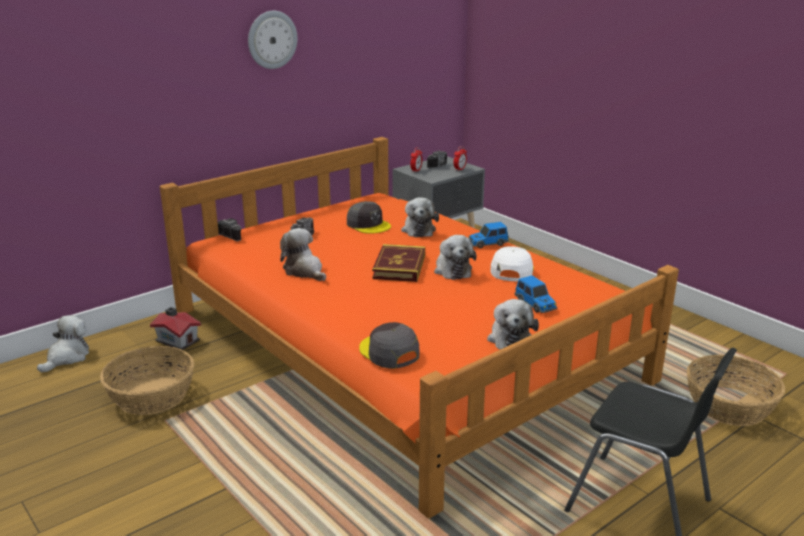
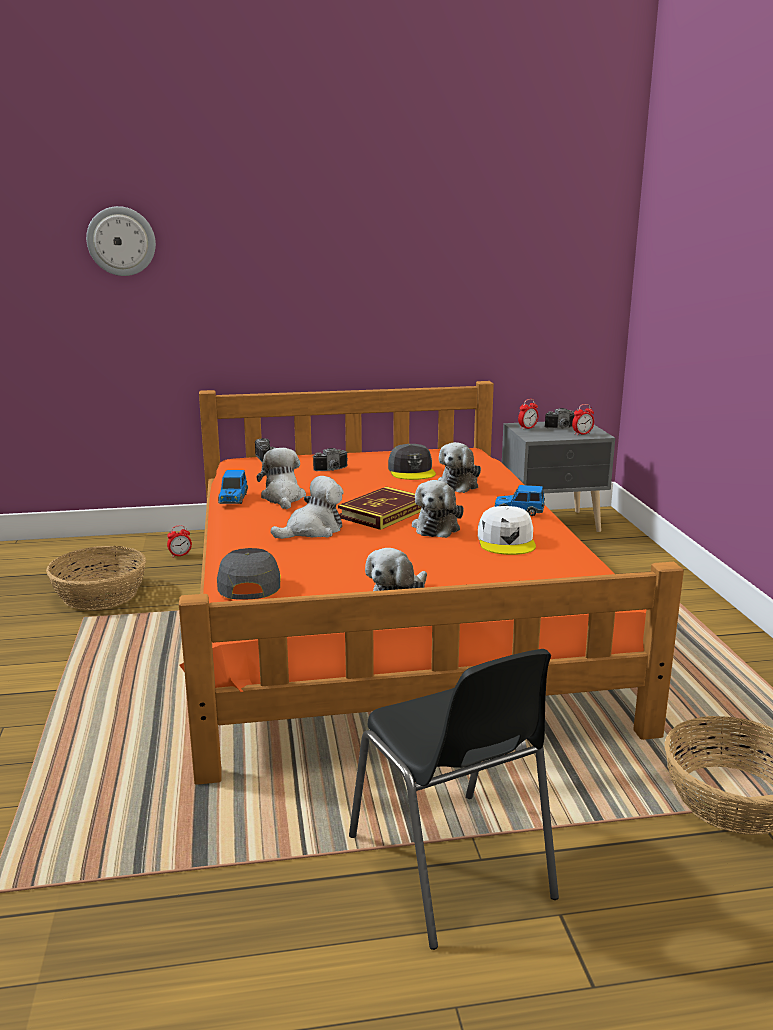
camera: 30 degrees right, 5 degrees down
plush toy [37,315,89,373] -> plush toy moved to [271,476,344,539]
toy house [150,307,202,350] -> alarm clock [167,525,192,558]
wall clock [248,11,298,69] -> wall clock moved to [86,206,156,276]
white cap [490,246,534,281] -> white cap turned 135 degrees clockwise [478,506,536,555]
toy car [515,275,557,313] -> toy car moved to [218,470,248,504]

